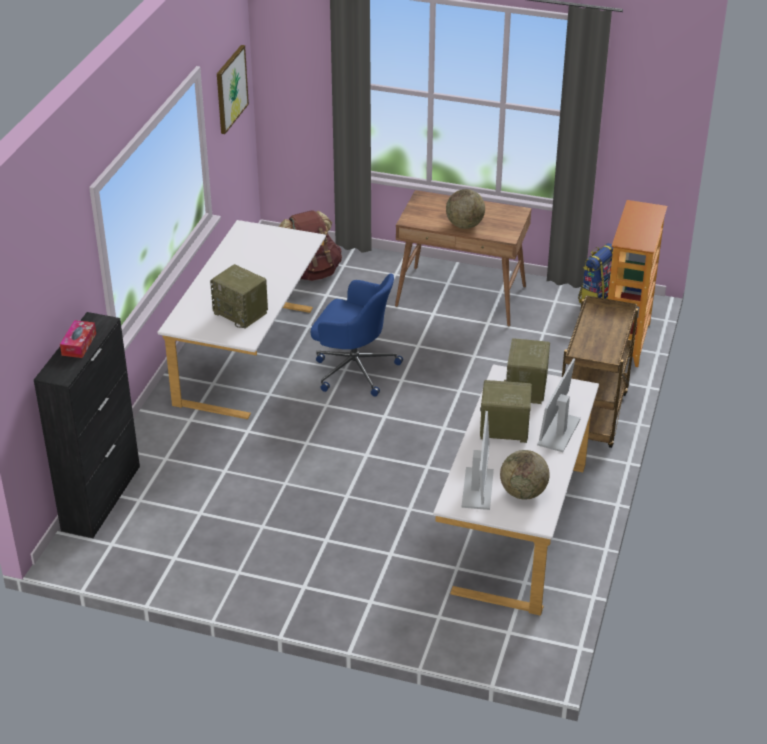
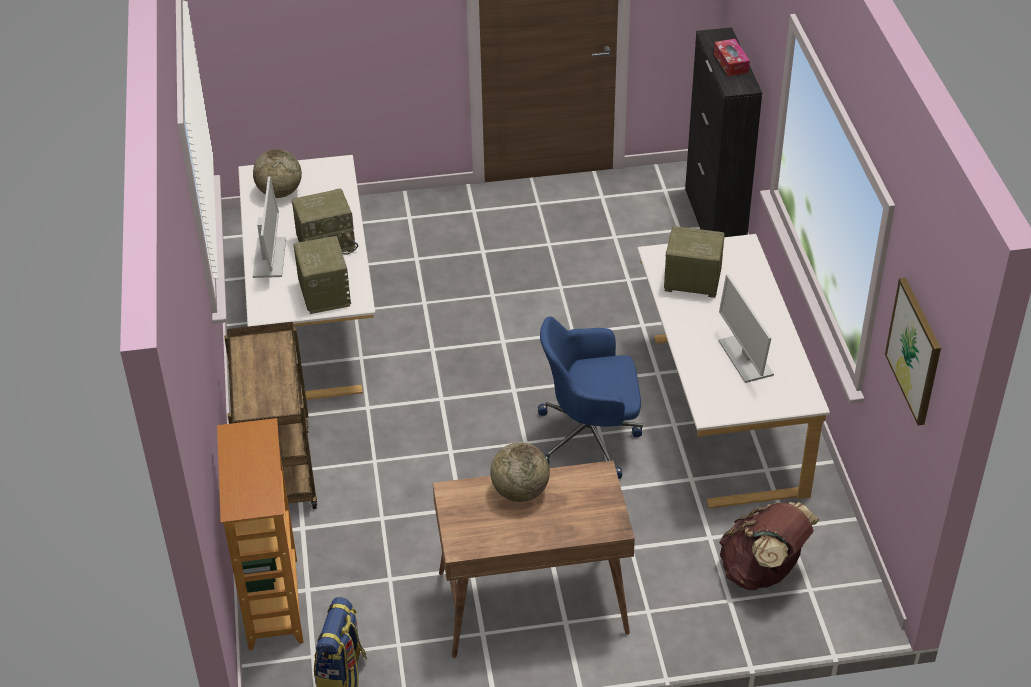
camera: 155 degrees right, 5 degrees up
monitor [462,411,494,510] -> monitor moved to [719,274,774,383]

